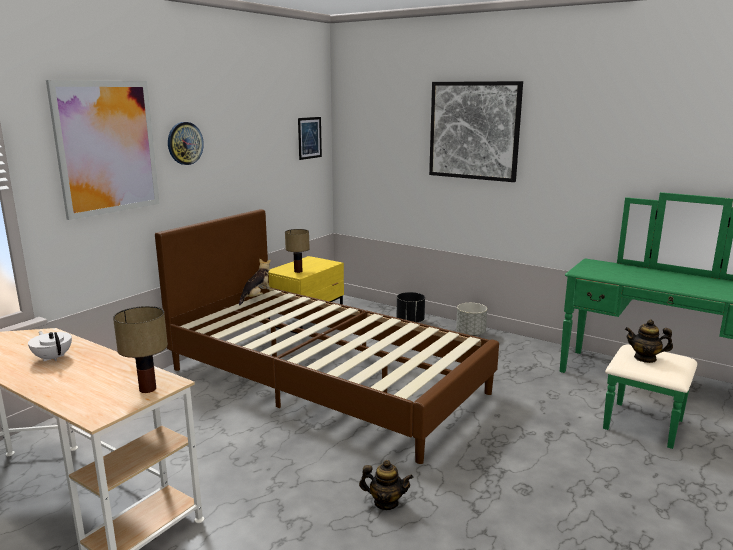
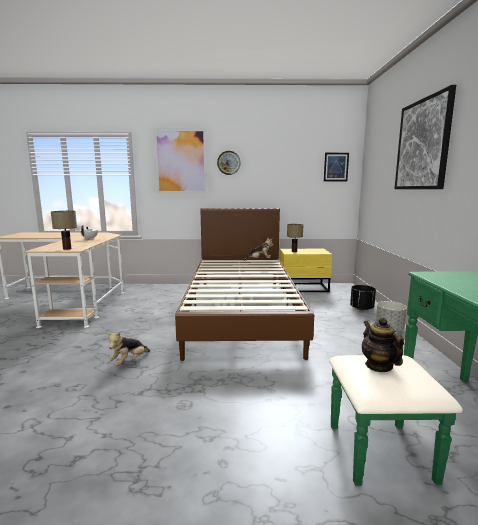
camera: 55 degrees right, 5 degrees down
teapot [359,460,413,510] -> plush toy [107,332,150,366]

